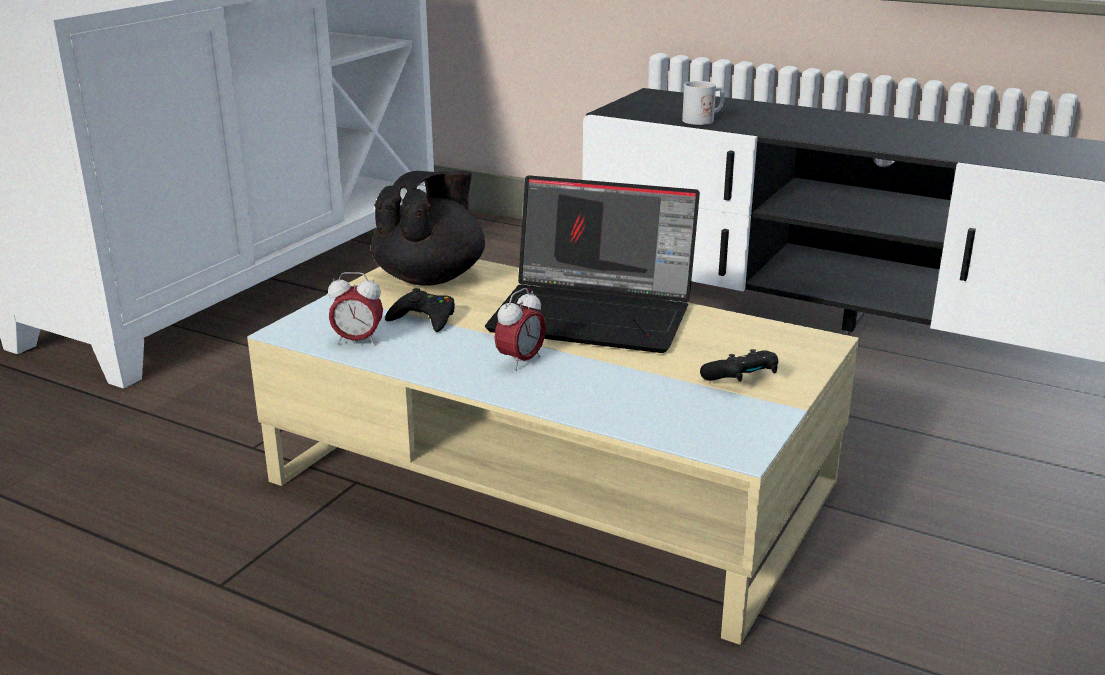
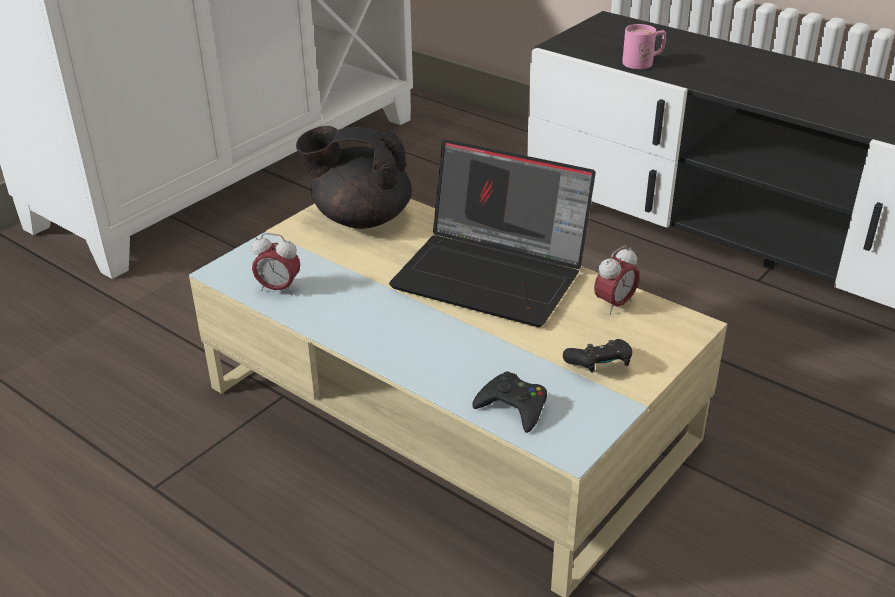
camera: 10 degrees right, 10 degrees up
black teapot [371,171,485,286] -> black teapot turned 120 degrees counterclockwise [296,126,412,229]
black game controller [385,288,455,332] -> black game controller moved to [472,371,547,433]
alarm clock [494,288,546,371] -> alarm clock moved to [594,246,639,315]
white mug [682,81,725,125] -> pink mug [622,24,666,69]

